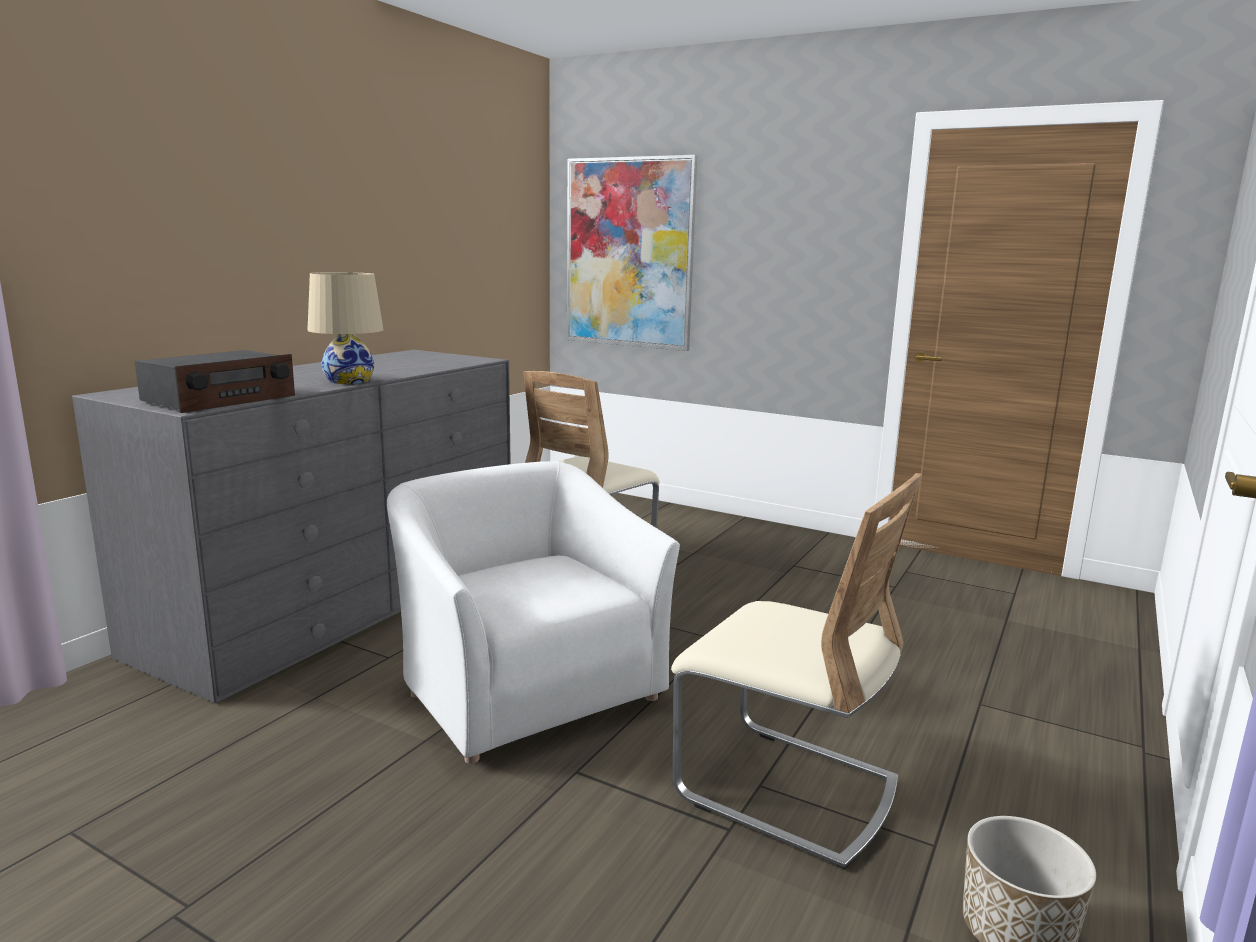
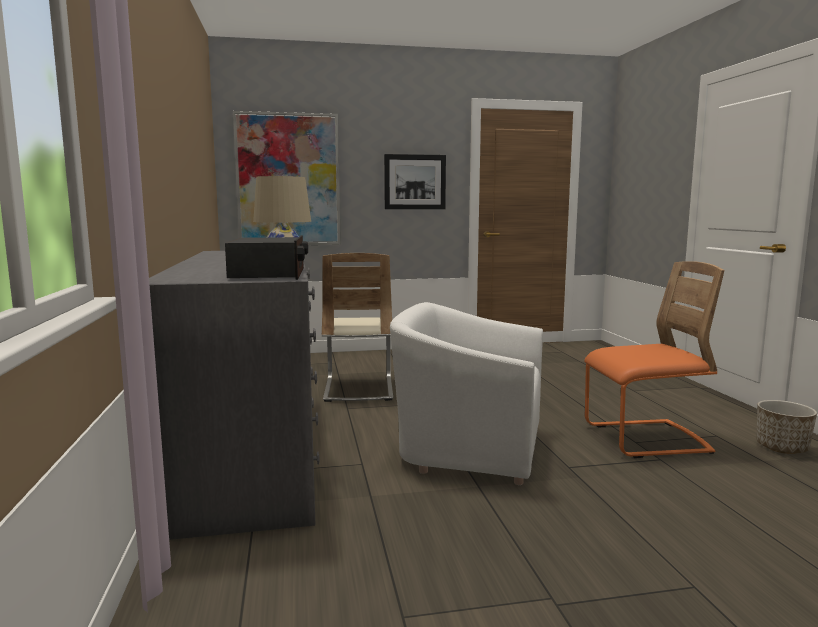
camera: 40 degrees left, 5 degrees down
beige chair [671,473,922,870] -> orange chair [584,261,725,458]
none -> picture [384,154,446,209]

